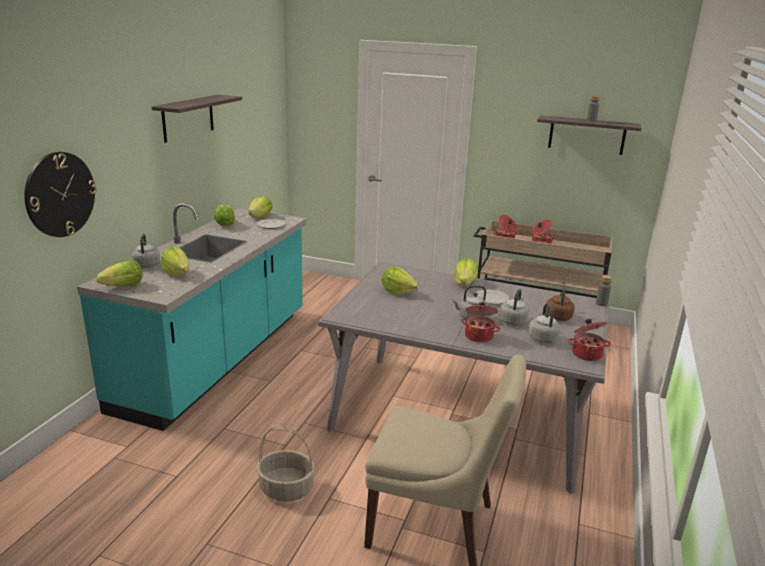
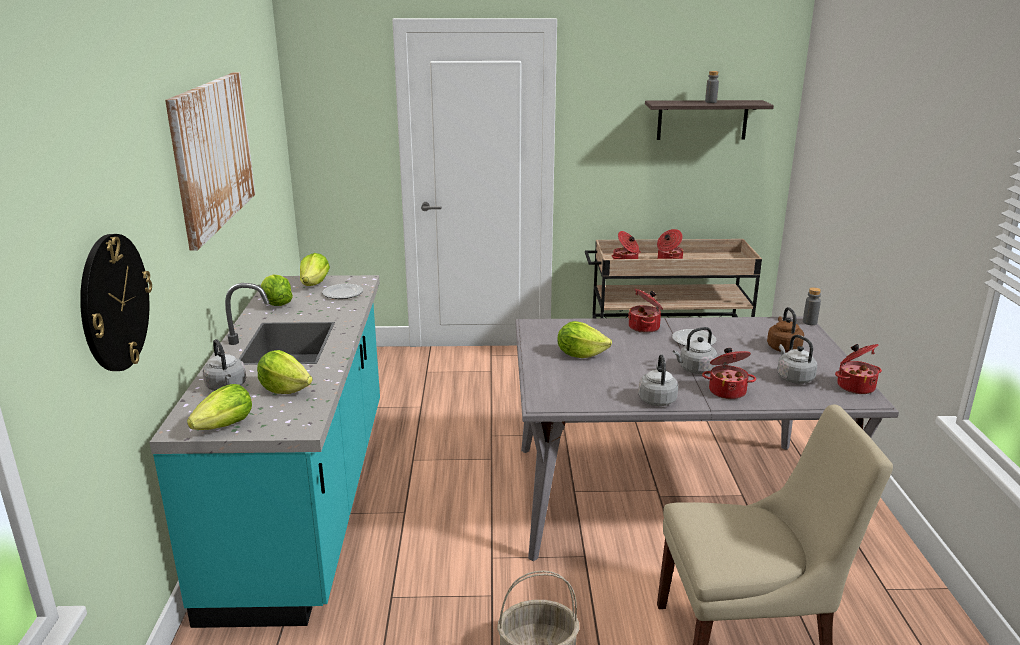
camera: 20 degrees left, 0 degrees up
shelf [152,95,242,143] -> picture [165,72,255,251]
lettuce [454,258,478,286] -> cooking pot [628,289,663,333]
grey kettle [499,289,529,326] -> grey kettle moved to [638,354,678,406]

